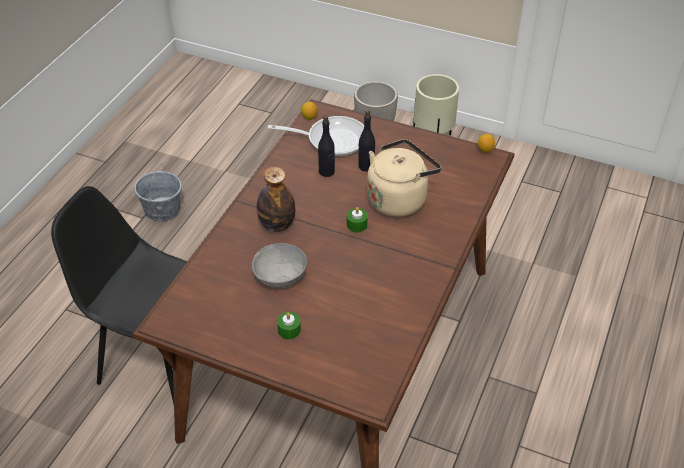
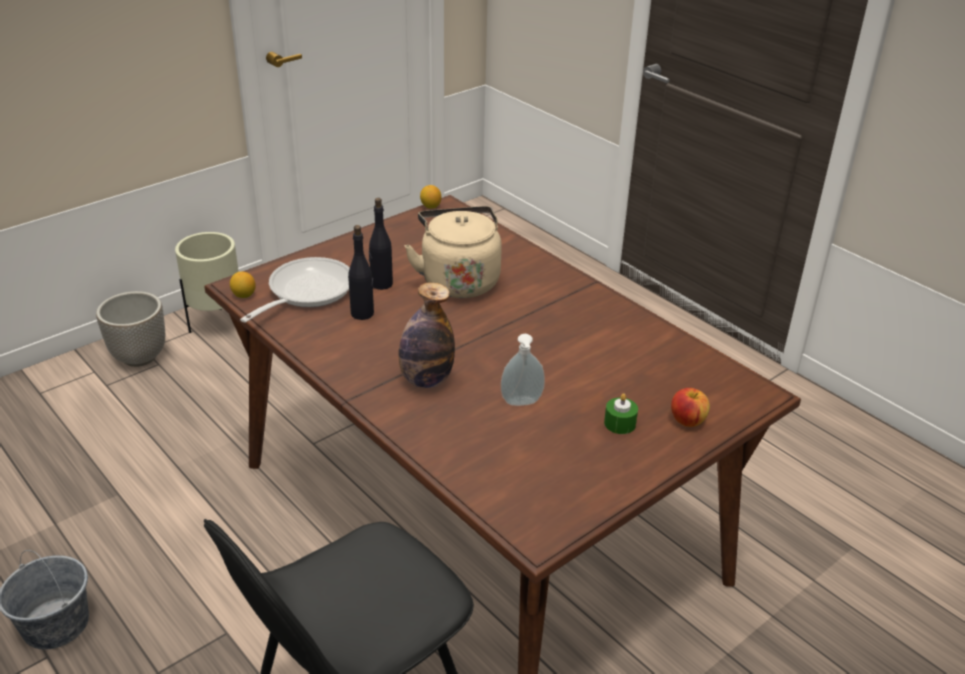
camera: 65 degrees left, 10 degrees down
grey bowl [252,243,307,288] -> soap dispenser [501,334,545,406]
green candle [347,207,368,233] -> none
none -> apple [671,388,710,427]

